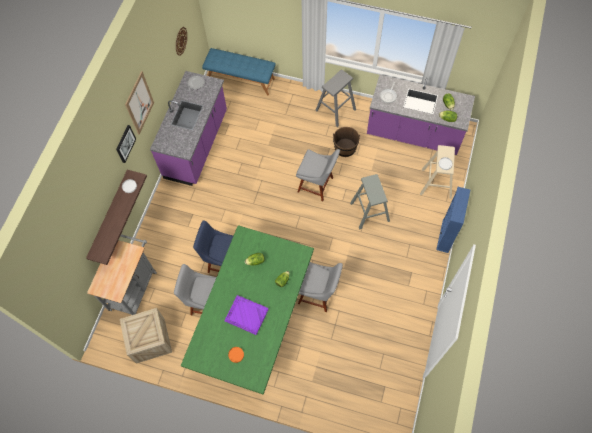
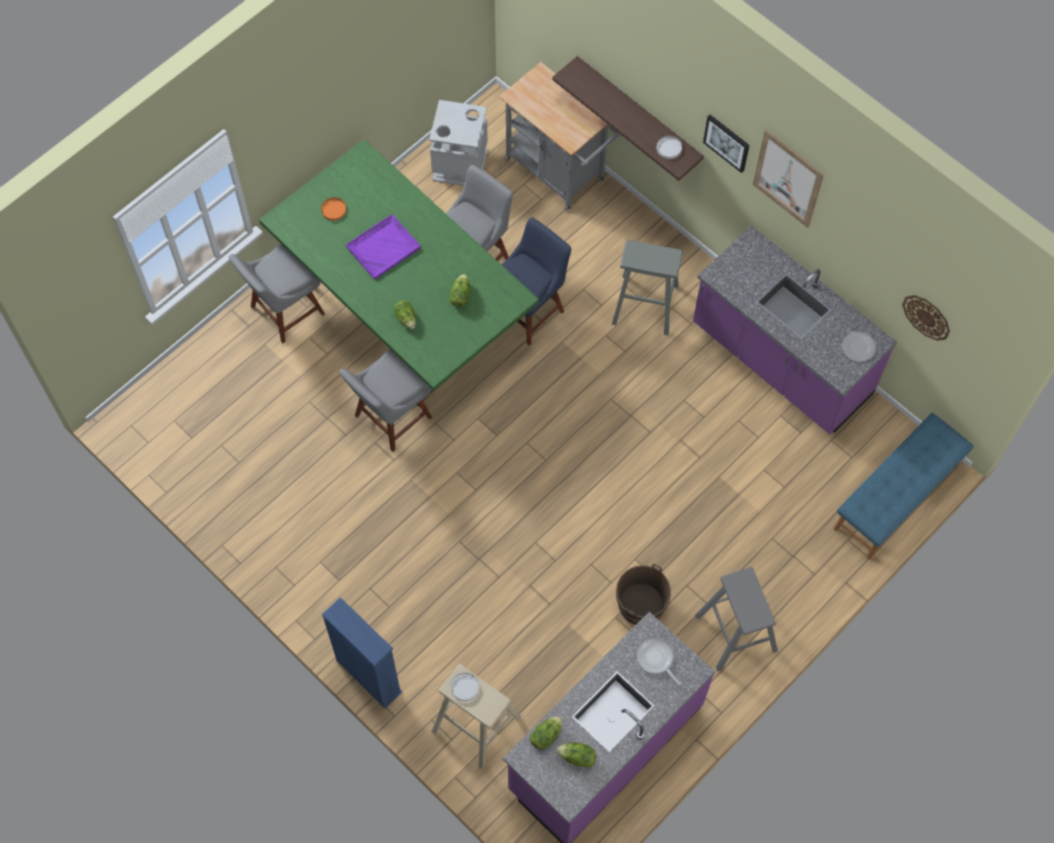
camera: 115 degrees right, 0 degrees up
crate [120,308,172,364] -> grey trash can [429,100,488,186]
grey chair [296,149,340,201] -> grey chair moved to [229,244,325,343]
grey stool [350,174,390,230] -> grey stool moved to [612,240,683,335]

